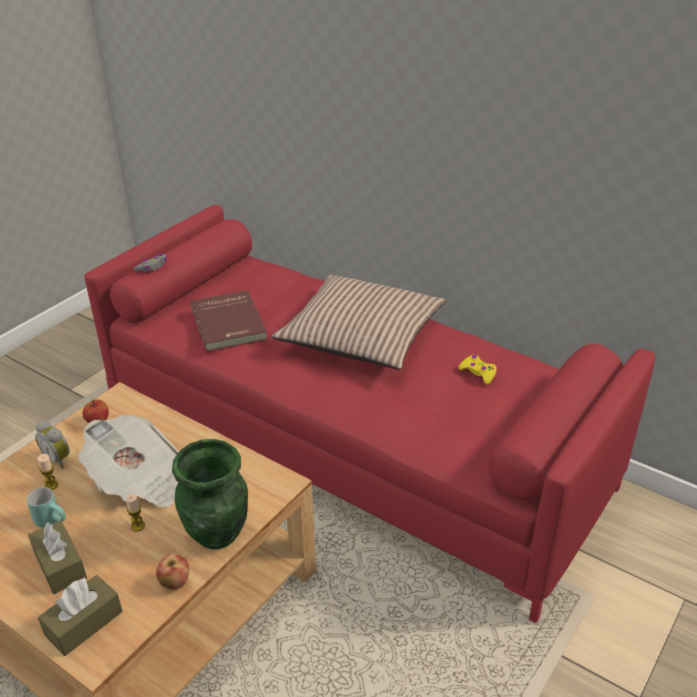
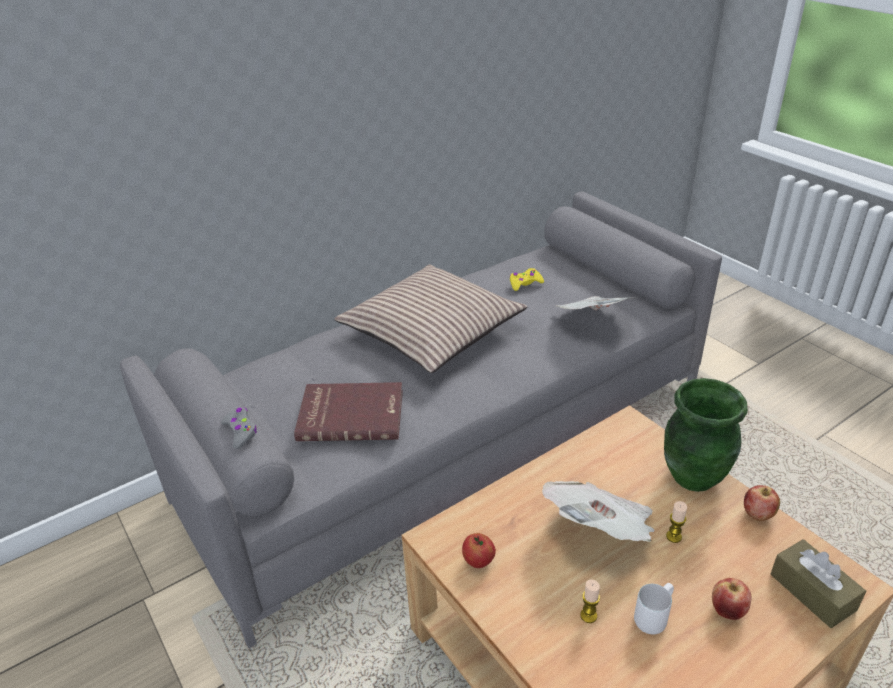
camera: 70 degrees left, 0 degrees up
turquoise mug [27,487,66,527] -> white mug [634,583,674,634]
brown tissue box [28,520,87,594] -> apple [712,578,752,620]
alarm clock [35,421,69,469] -> none
red sofa [84,205,655,623] -> grey sofa [120,191,722,648]
none -> newspaper [555,296,636,310]

